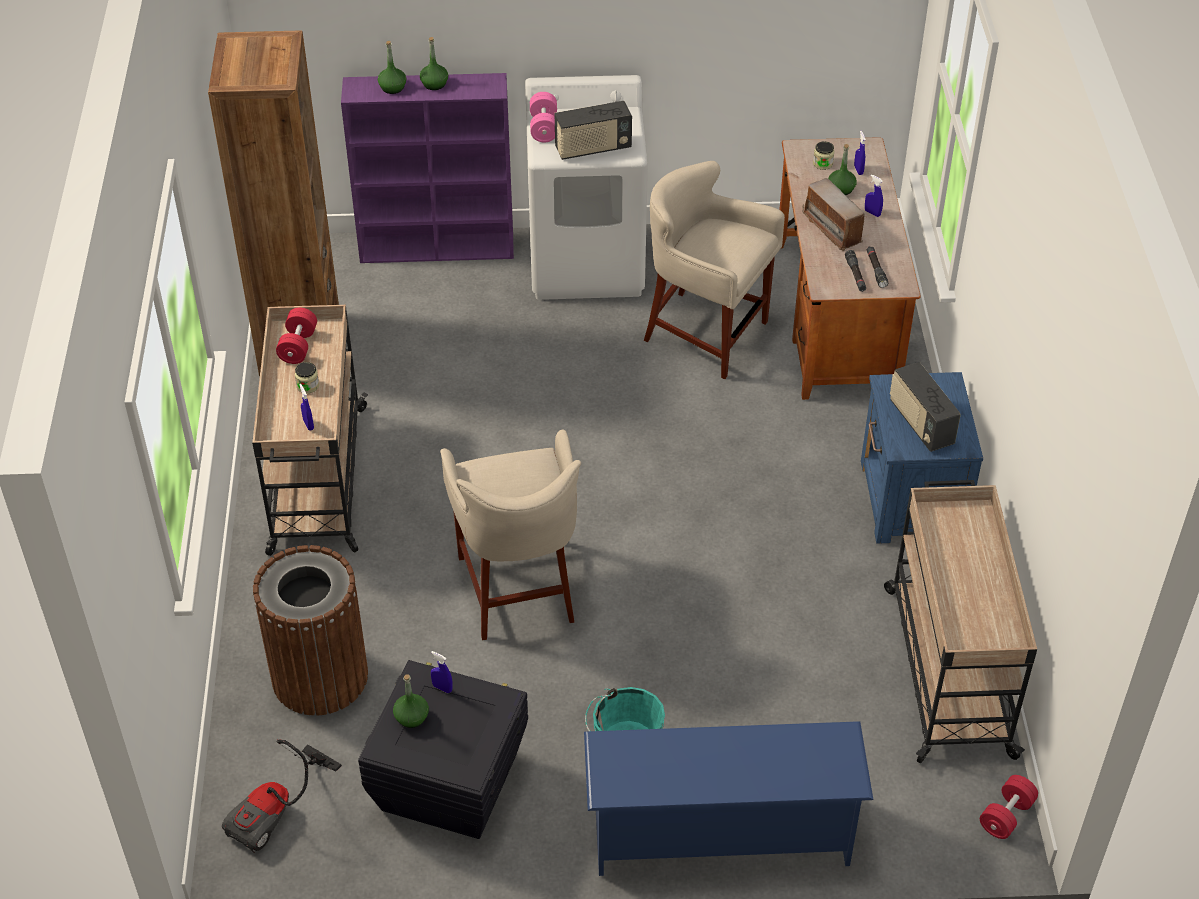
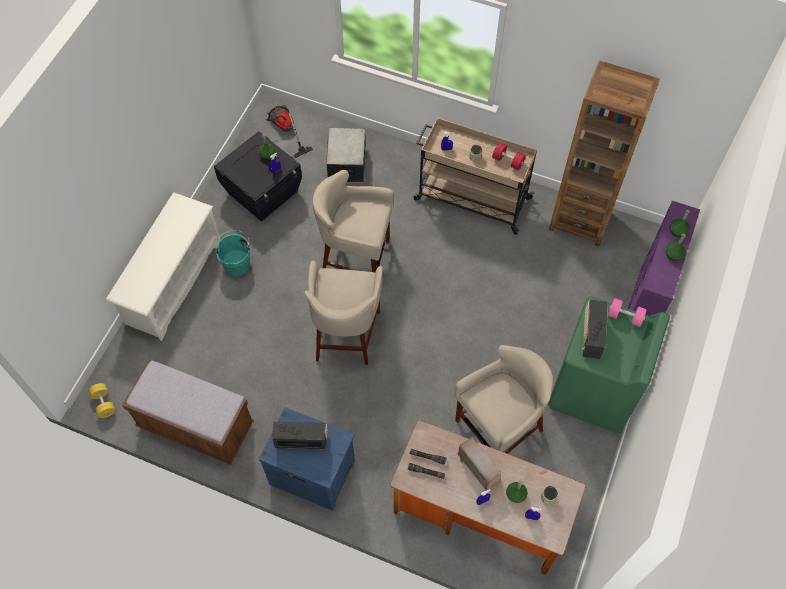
camera: 115 degrees right, 15 degrees up
brown trash can [253,545,368,716] -> storage box [326,128,366,182]
white washing machine [525,75,648,300] -> green washing machine [548,296,670,434]
blue shoe rack [584,721,873,876] -> white shoe rack [106,192,221,341]
radio [802,178,867,251] -> radio turned 60 degrees clockwise [457,437,502,491]
beige cart [884,480,1037,763] -> brown bench [122,360,254,465]
red dumbbell [980,775,1038,839] -> yellow dumbbell [89,383,116,418]
none -> beige stool [305,261,383,365]

